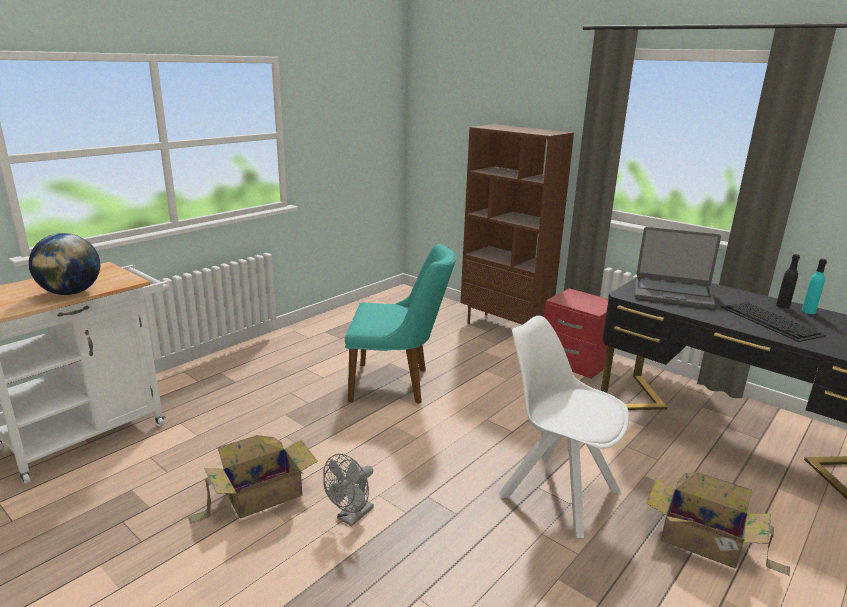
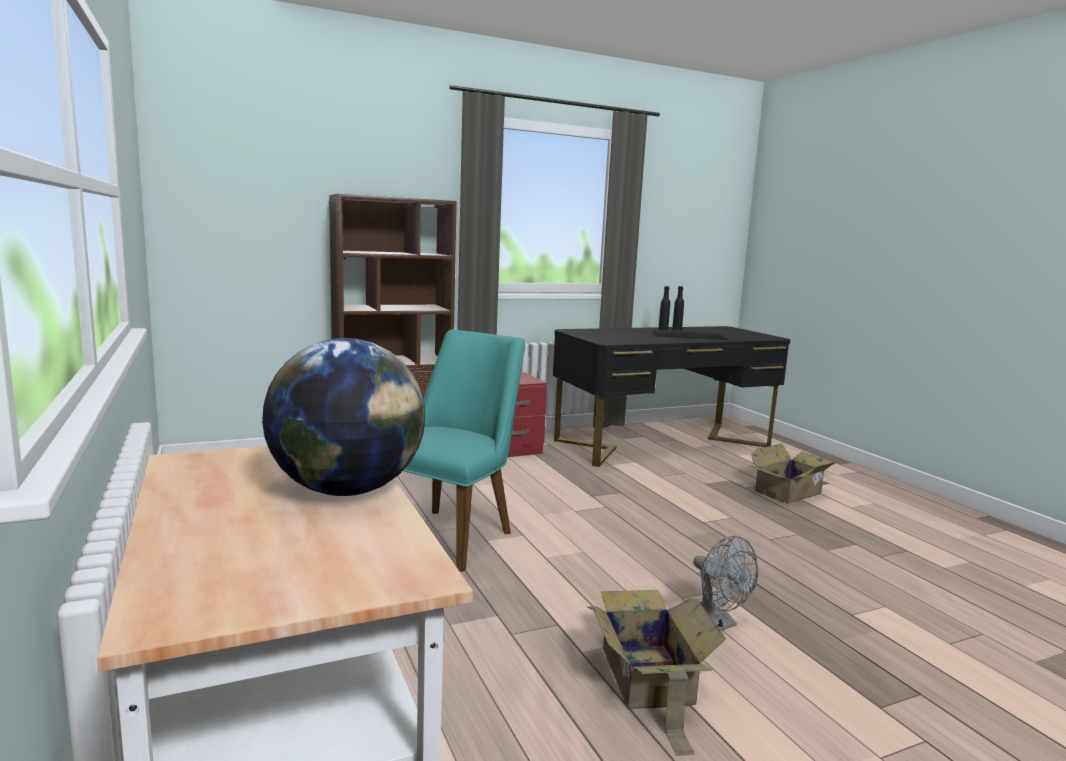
camera: 65 degrees left, 10 degrees down
white chair [499,316,629,538] -> none
laptop [635,227,721,309] -> none
turquoise bottle [802,259,827,314] -> black bottle [672,286,684,330]

